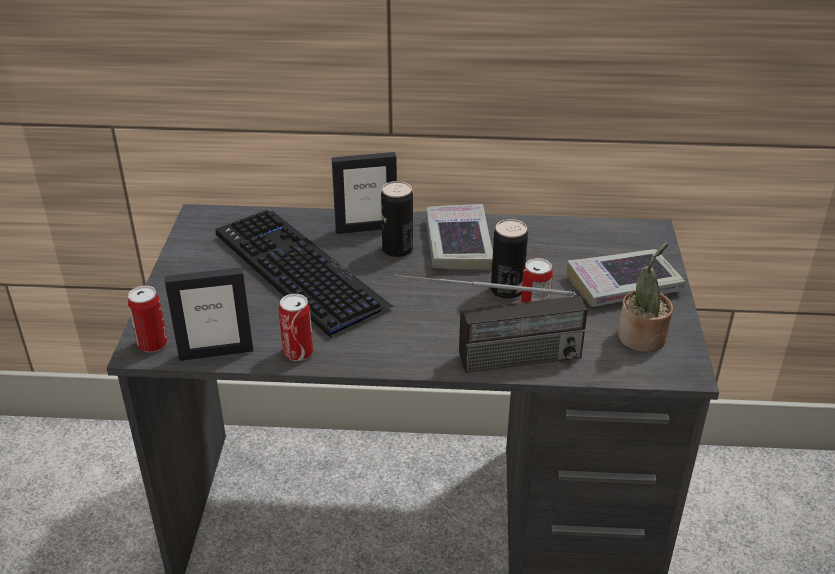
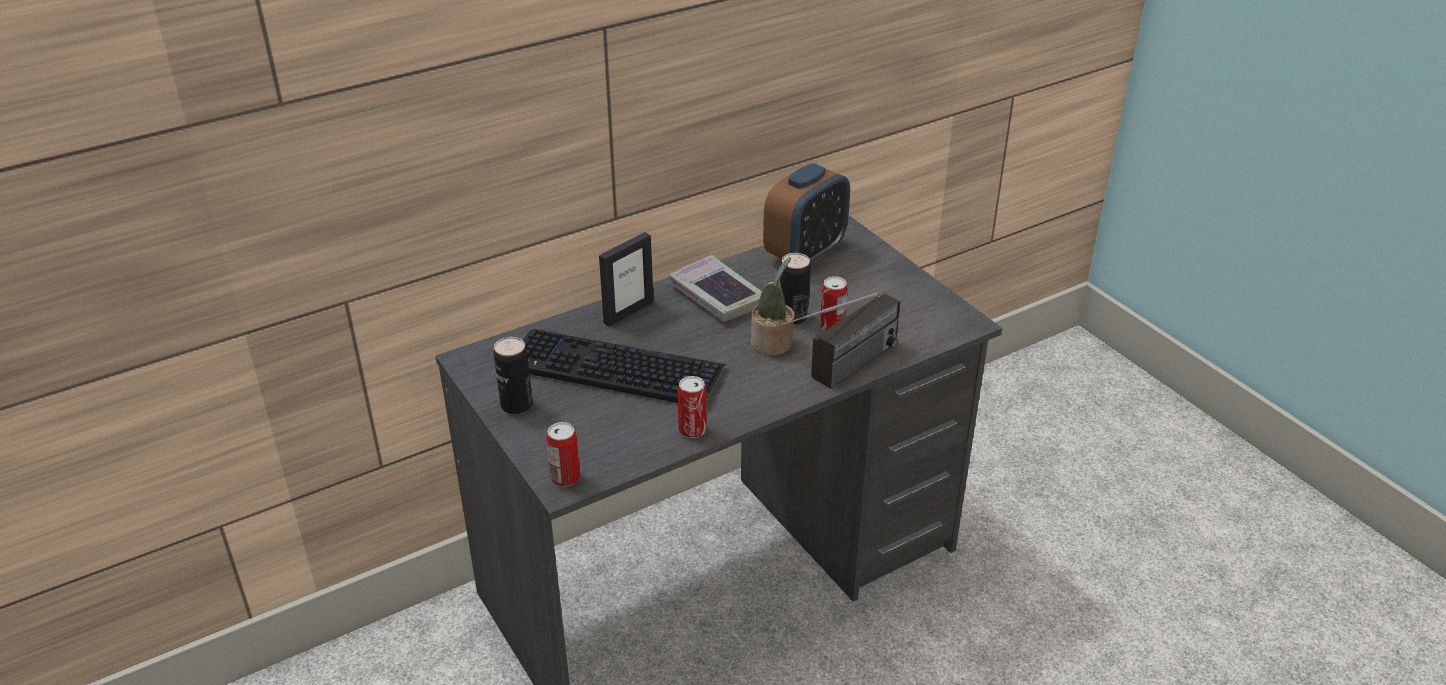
camera: 35 degrees left, 0 degrees up
picture frame [165,267,253,361] -> none
can [381,181,413,257] -> can moved to [493,337,533,414]
book [566,249,685,307] -> none
potted plant [618,242,673,352] -> potted plant moved to [751,257,795,356]
none -> alarm clock [763,163,850,265]

